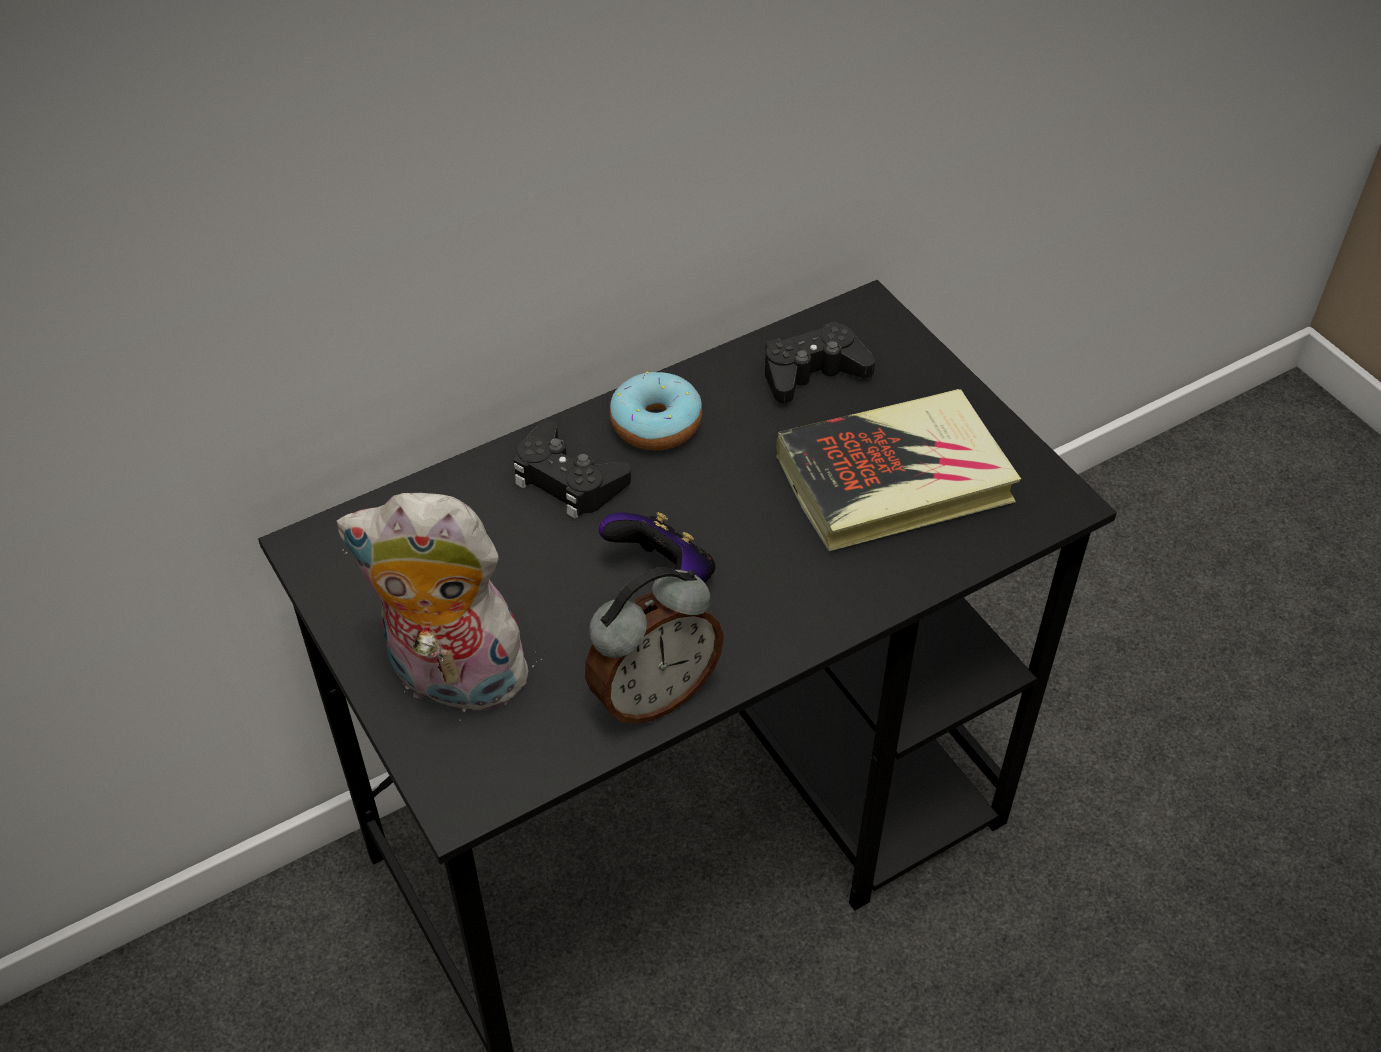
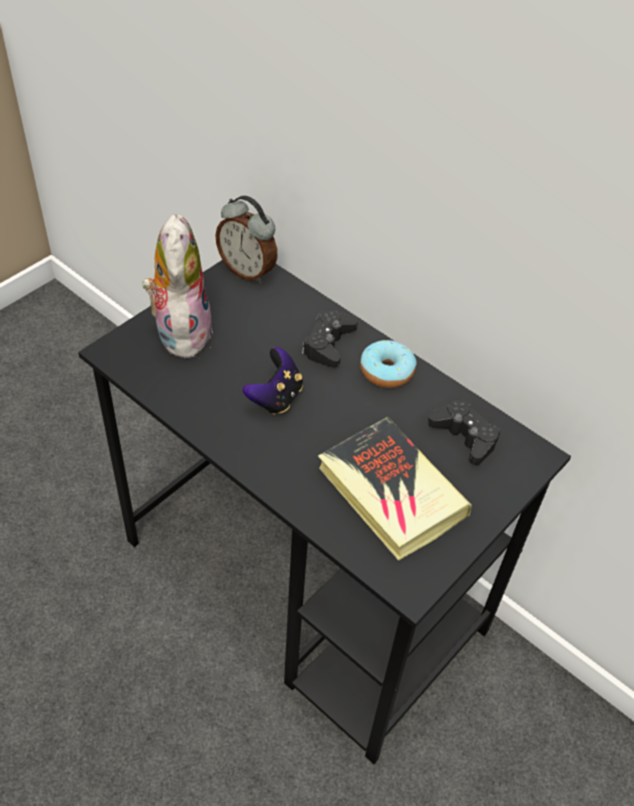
camera: 70 degrees right, 0 degrees up
alarm clock [585,567,724,724] -> alarm clock moved to [215,195,278,283]

